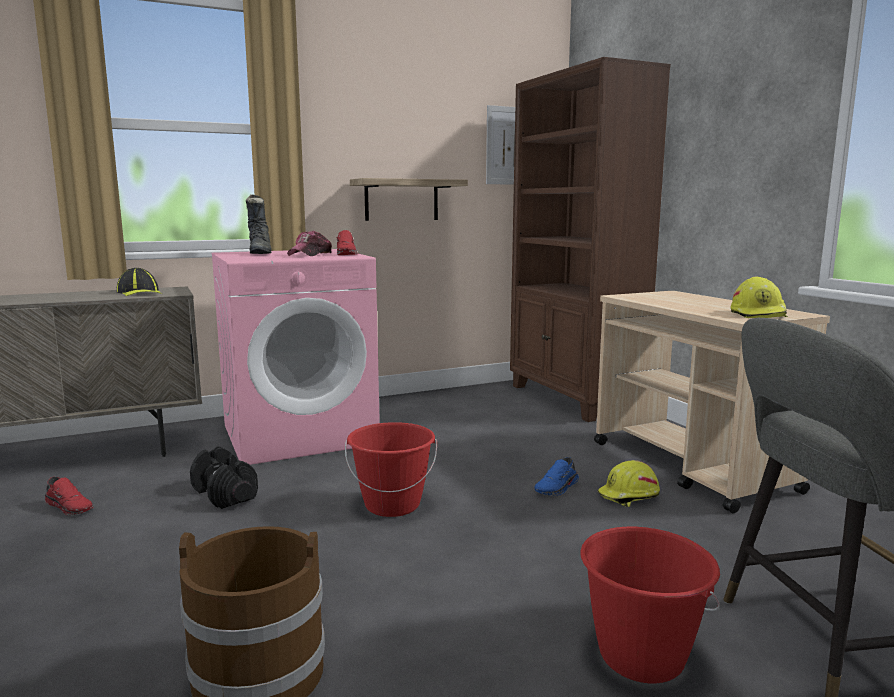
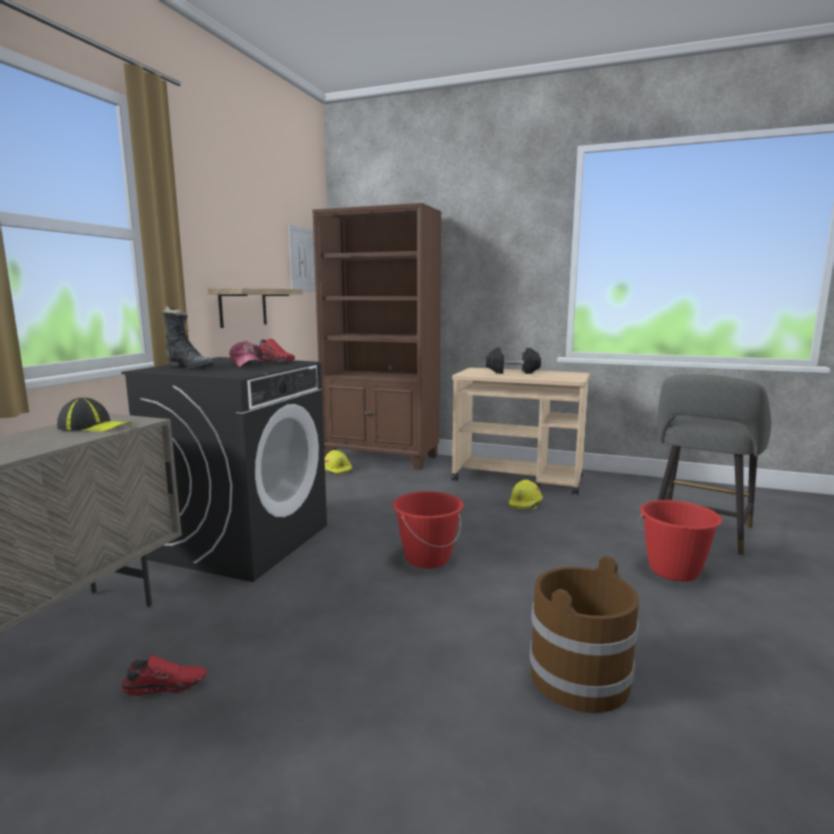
camera: 45 degrees left, 0 degrees up
black dumbbell [190,446,258,509] -> black dumbbell moved to [486,348,541,374]
pink washing machine [211,249,380,465] -> black washing machine [121,357,327,582]
blue shoe [534,457,579,496] -> none
yellow hard hat [730,277,788,318] -> yellow hard hat moved to [325,450,353,475]

